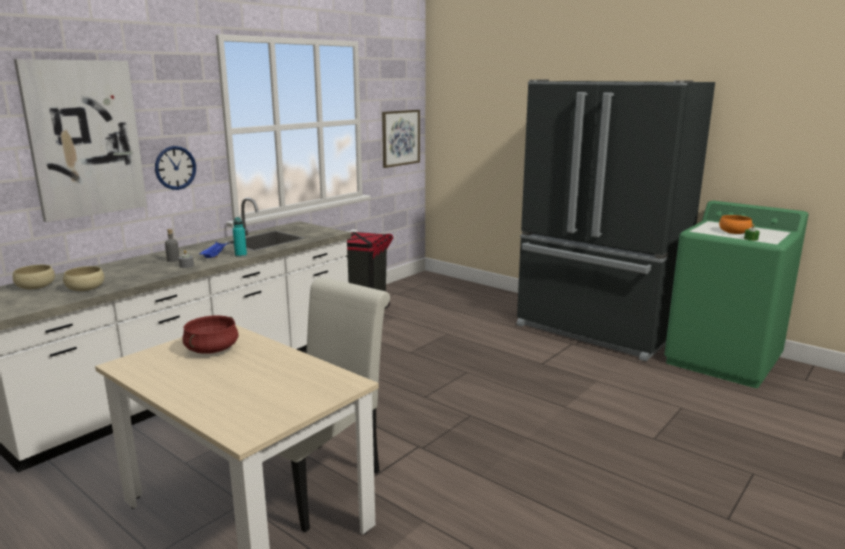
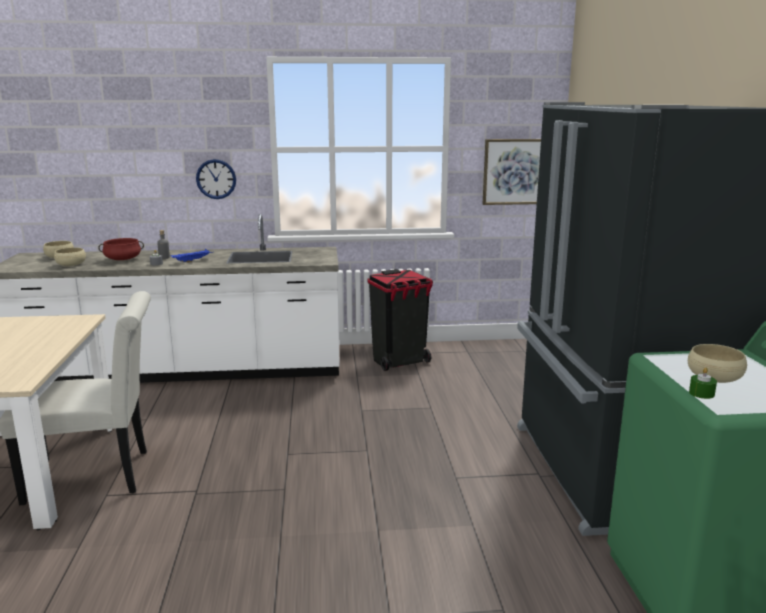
camera: 45 degrees right, 0 degrees up
picture [14,59,147,222] -> none
red cooking pot [183,315,239,354] -> red cooking pot moved to [98,238,144,260]
turquoise bottle [233,217,247,257] -> none
orange bowl [719,215,752,234] -> beige bowl [688,344,747,383]

